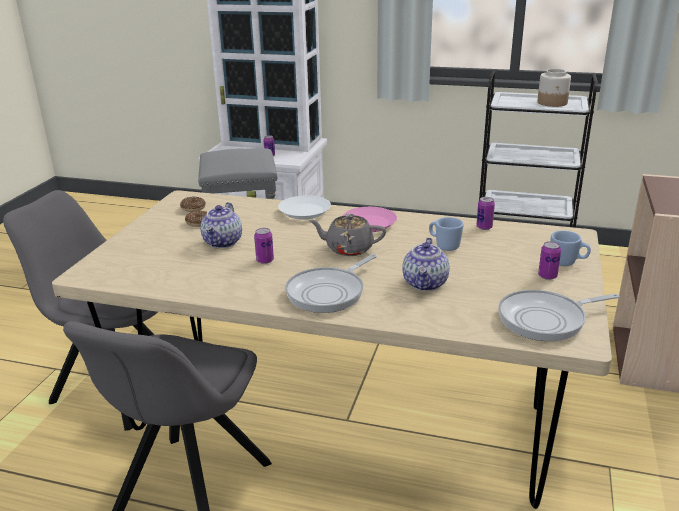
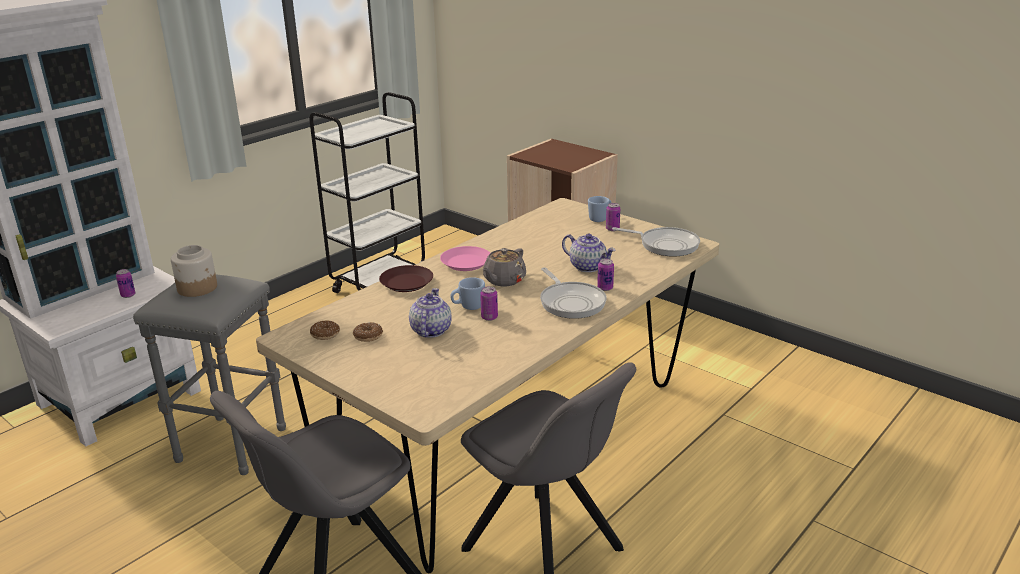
camera: 65 degrees left, 0 degrees up
teapot [200,202,242,248] -> teapot turned 120 degrees counterclockwise [409,288,452,338]
white plate [278,195,331,220] -> brown plate [379,265,433,292]
blue mug [429,217,464,251] -> blue mug moved to [450,277,485,310]
can [476,197,495,230] -> can moved to [597,259,614,291]
frying pan [498,290,619,341] -> frying pan turned 75 degrees counterclockwise [612,227,700,257]
jar [537,69,571,107] -> jar moved to [171,245,217,297]

